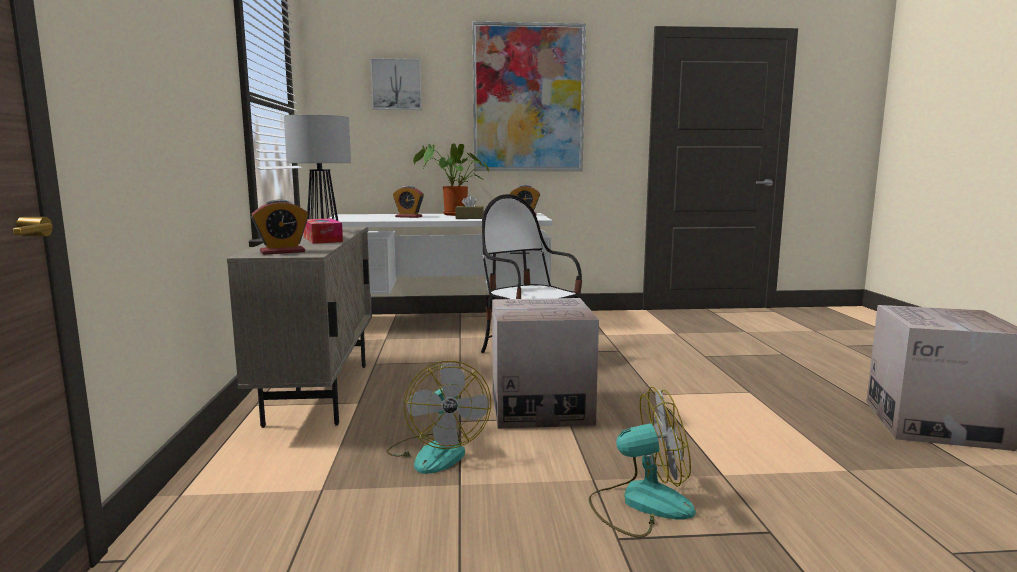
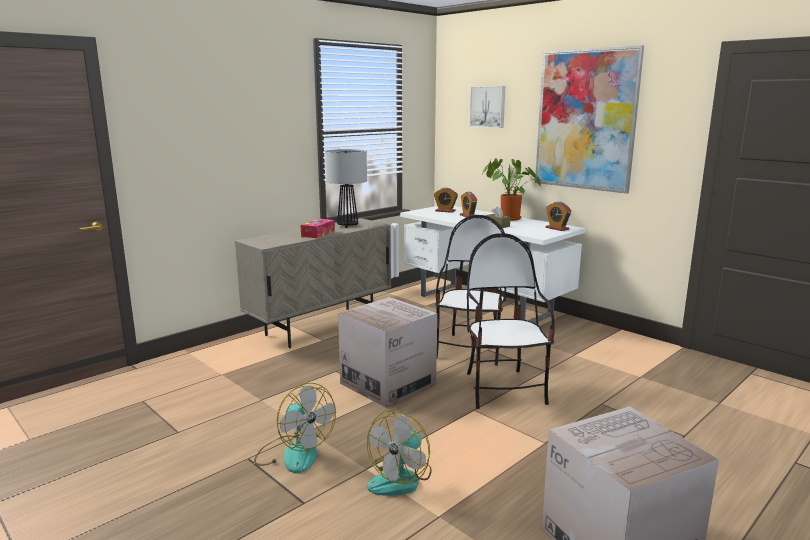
camera: 50 degrees right, 5 degrees up
alarm clock [251,199,309,255] -> alarm clock moved to [434,188,458,213]
fan [387,361,491,474] -> fan moved to [367,410,432,496]
none -> chair [467,233,555,409]

